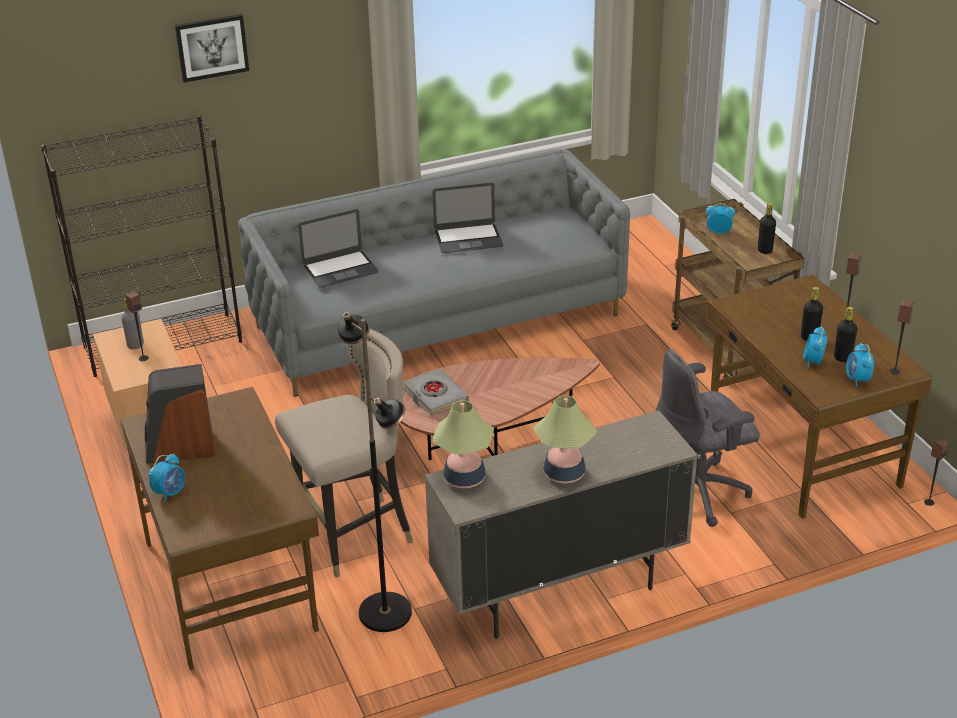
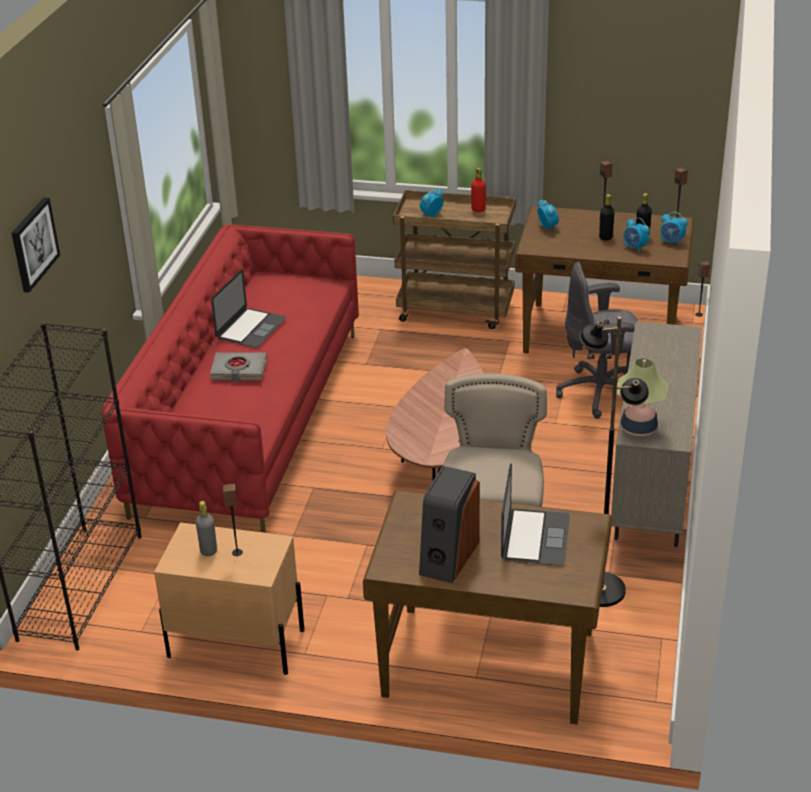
camera: 55 degrees left, 0 degrees up
alarm clock [148,453,185,503] -> alarm clock moved to [537,200,559,231]
grey sofa [238,150,630,397] -> red sofa [101,224,359,533]
laptop [298,209,379,288] -> laptop moved to [501,463,570,566]
grey book [403,368,469,416] -> grey book moved to [210,352,267,382]
table lamp [533,396,597,483] -> none
grey office chair [656,349,760,527] -> grey office chair turned 75 degrees clockwise [556,262,639,419]
black bottle [758,203,776,254] -> red bottle [471,168,486,212]

